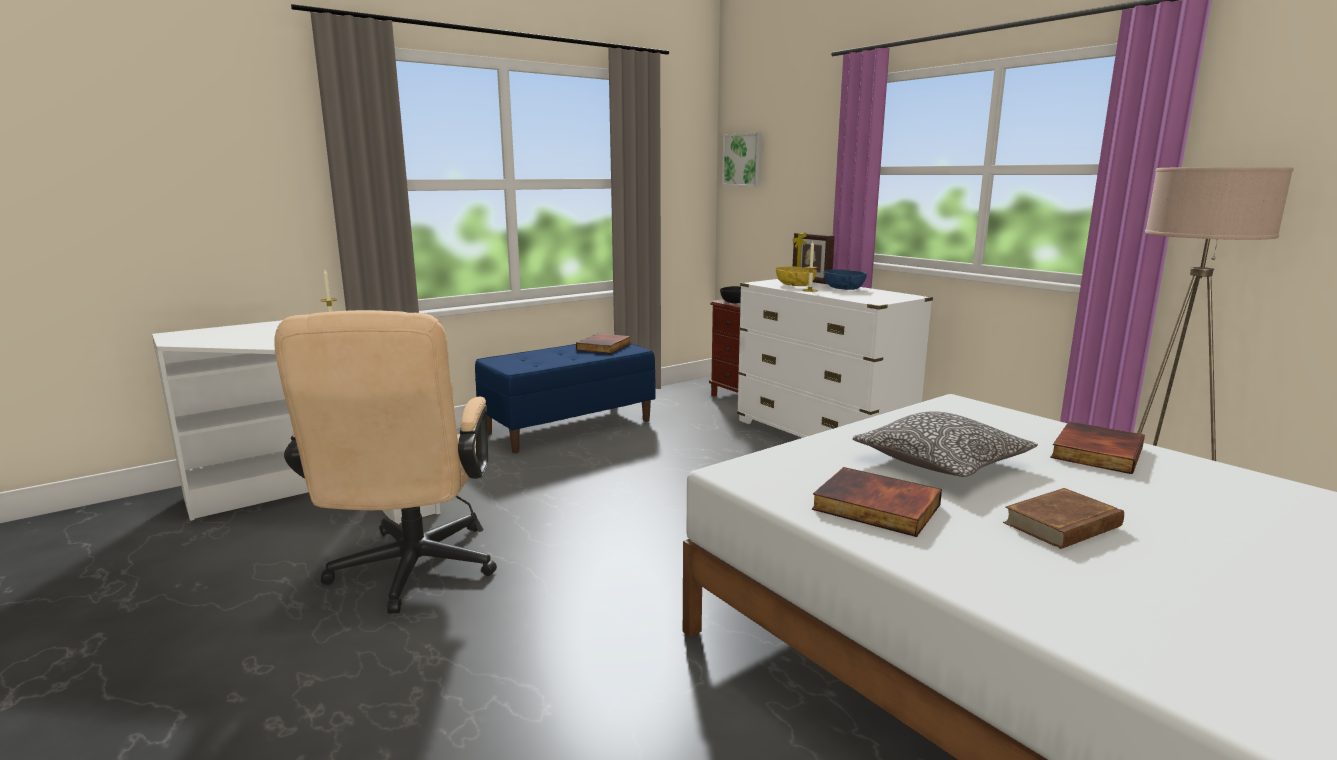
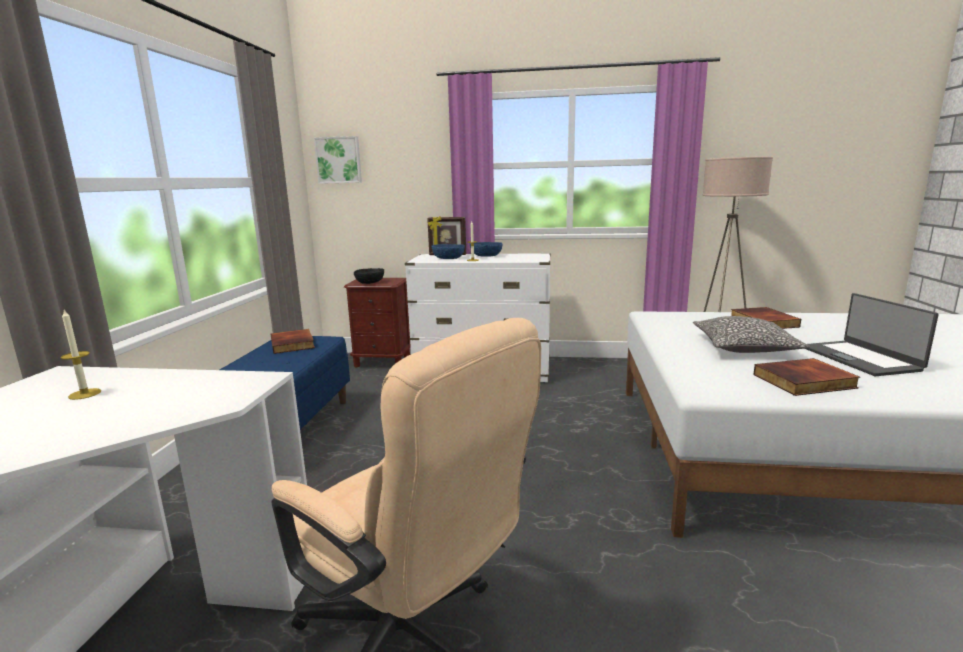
camera: 45 degrees left, 0 degrees up
yellow bowl [776,266,817,286] -> blue bowl [431,244,465,259]
brown book [1003,488,1124,549] -> laptop [806,293,939,376]

